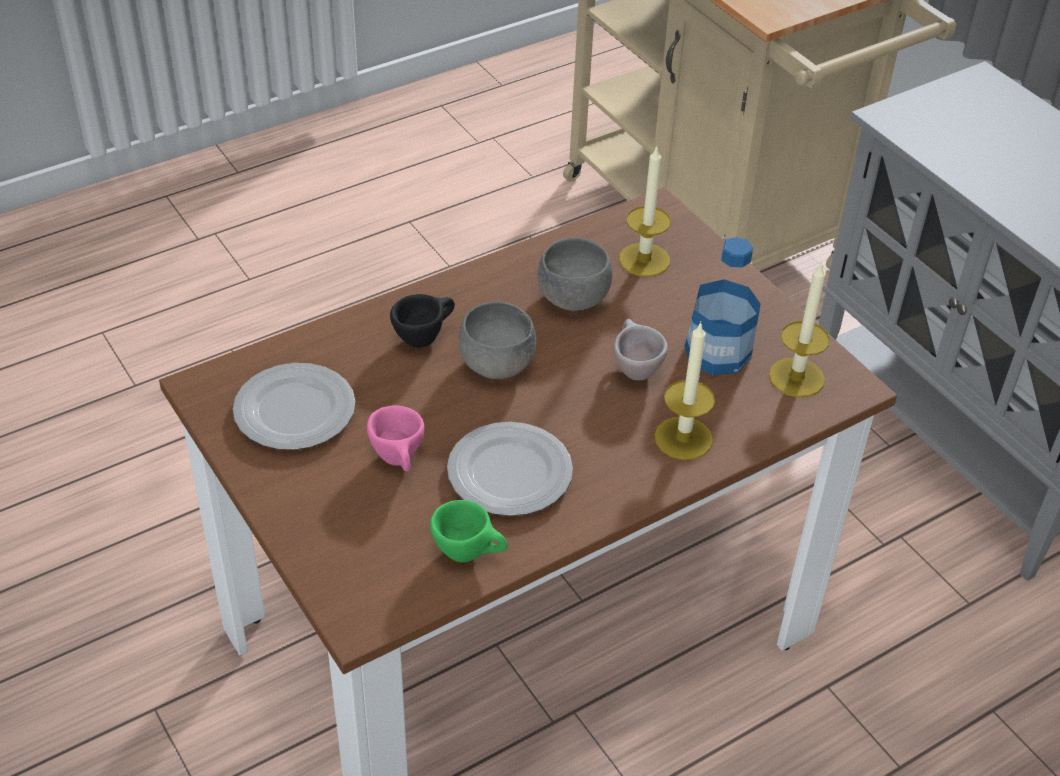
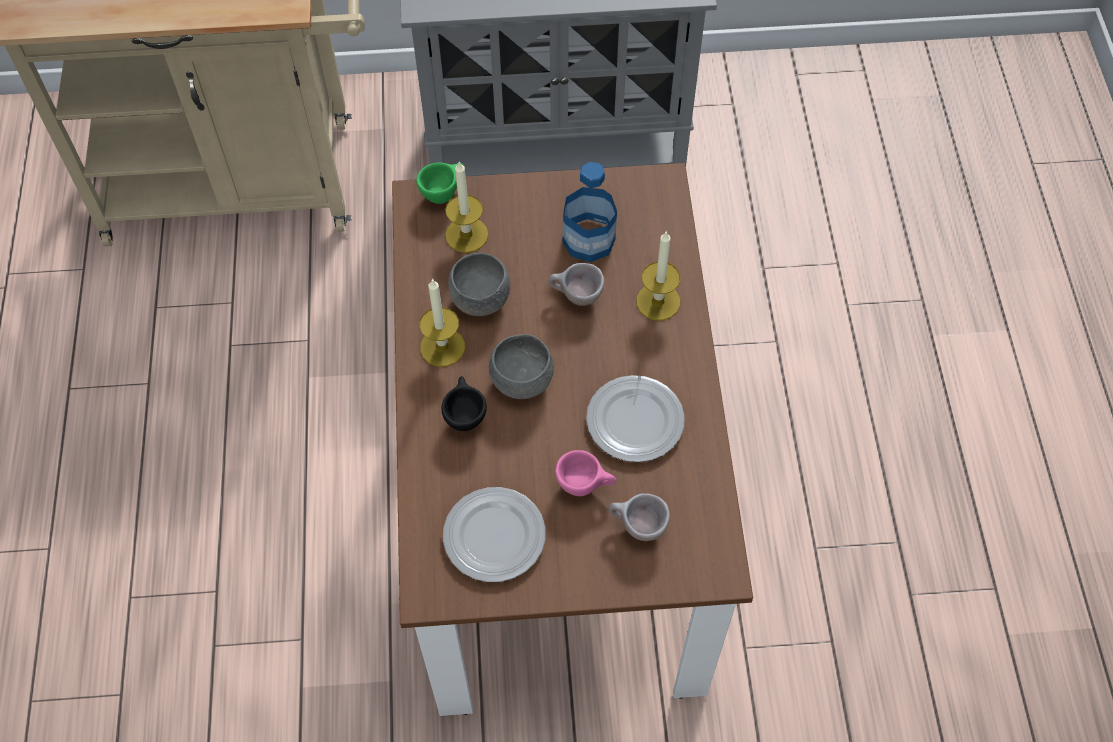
camera: 60 degrees left, 15 degrees up
green cup [430,500,507,562] -> green cup moved to [416,162,465,204]
candle [769,262,830,397] -> candle moved to [420,278,465,367]
none -> beige cup [608,493,670,541]

